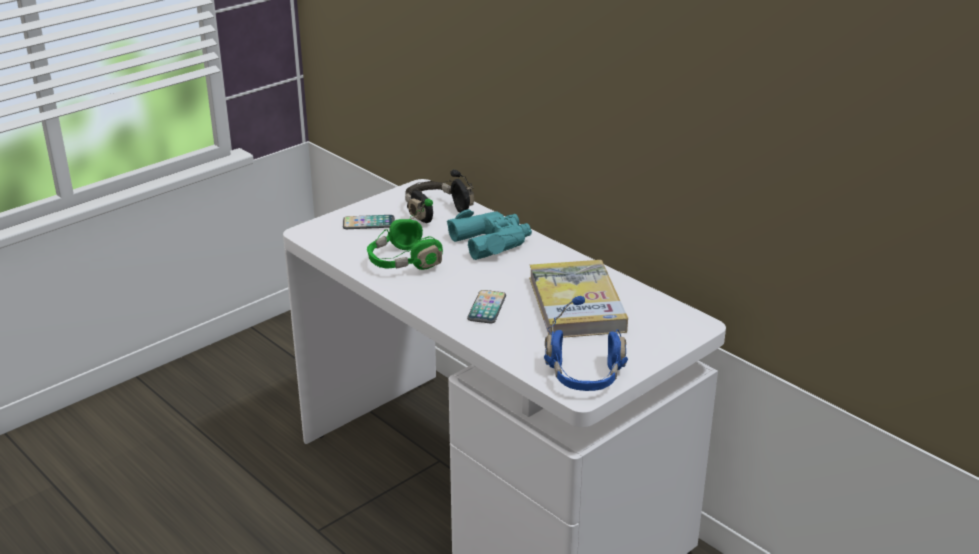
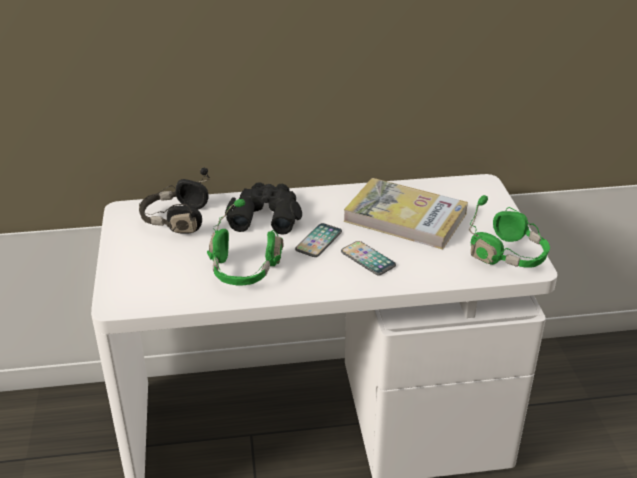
camera: 55 degrees left, 5 degrees up
phone [343,215,395,229] -> phone moved to [295,223,342,257]
turquoise binoculars [447,209,532,260] -> black binoculars [225,182,302,235]
blue headphones [544,296,628,391] -> green headphones [469,195,550,268]

